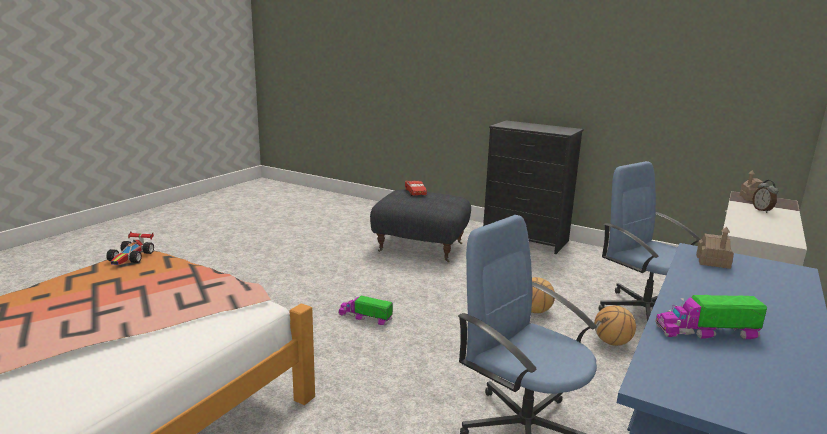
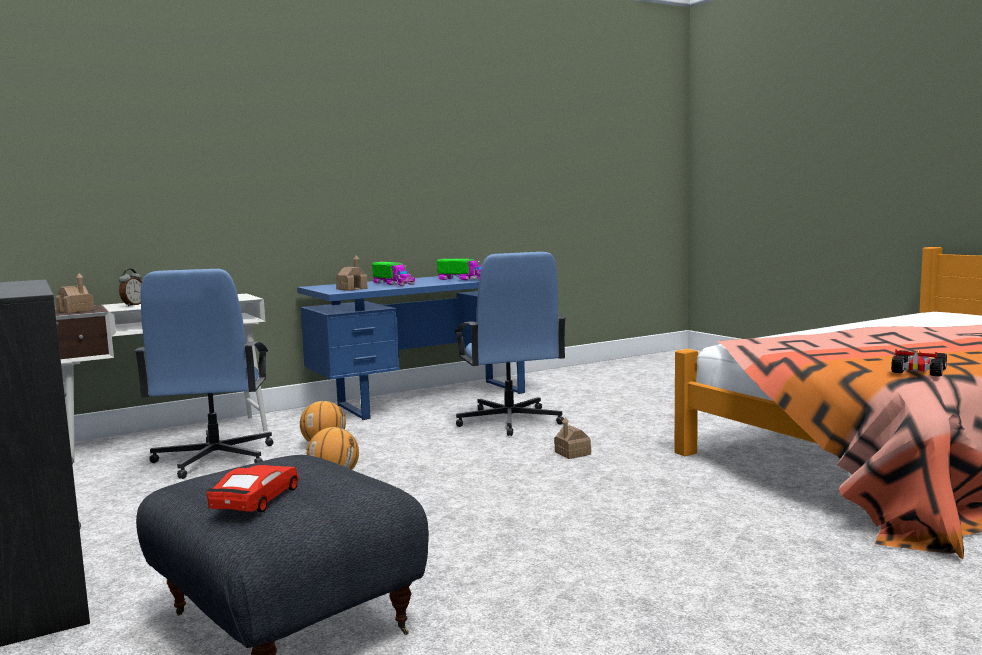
camera: 150 degrees left, 10 degrees down
toy truck [338,296,393,325] -> toy truck moved to [372,262,415,286]
none -> toy house [554,417,591,459]

